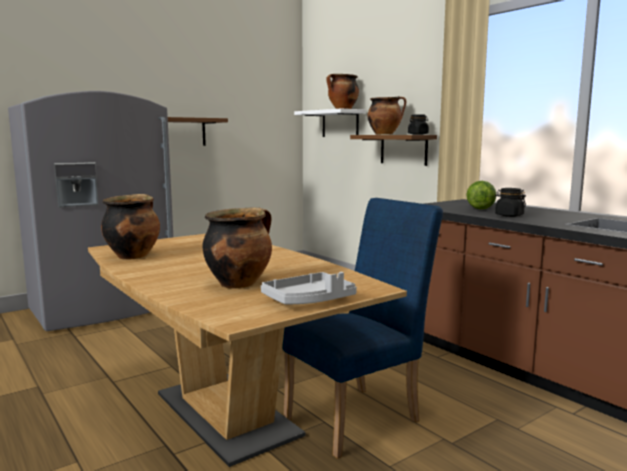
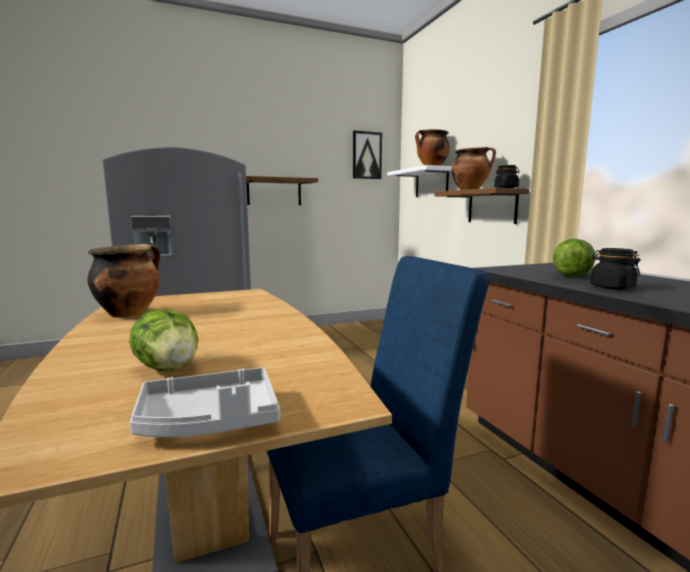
camera: 15 degrees right, 0 degrees up
cooking pot [202,207,272,289] -> lettuce [129,309,198,371]
none -> picture [353,131,382,179]

